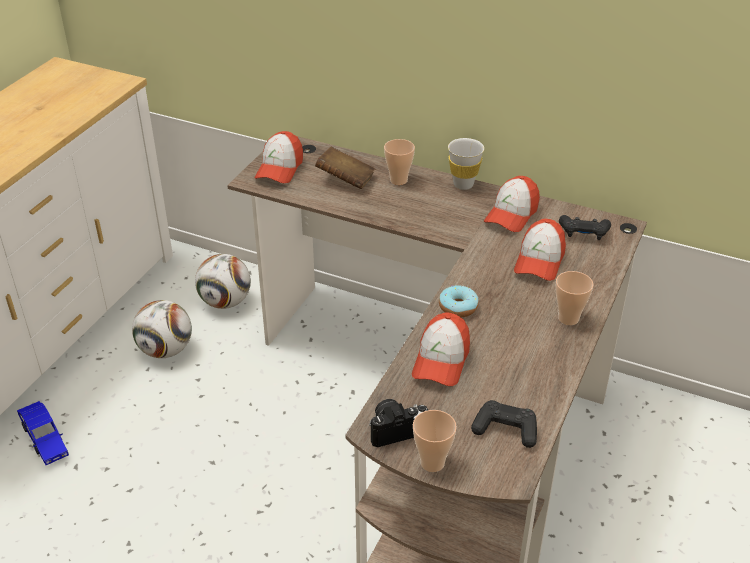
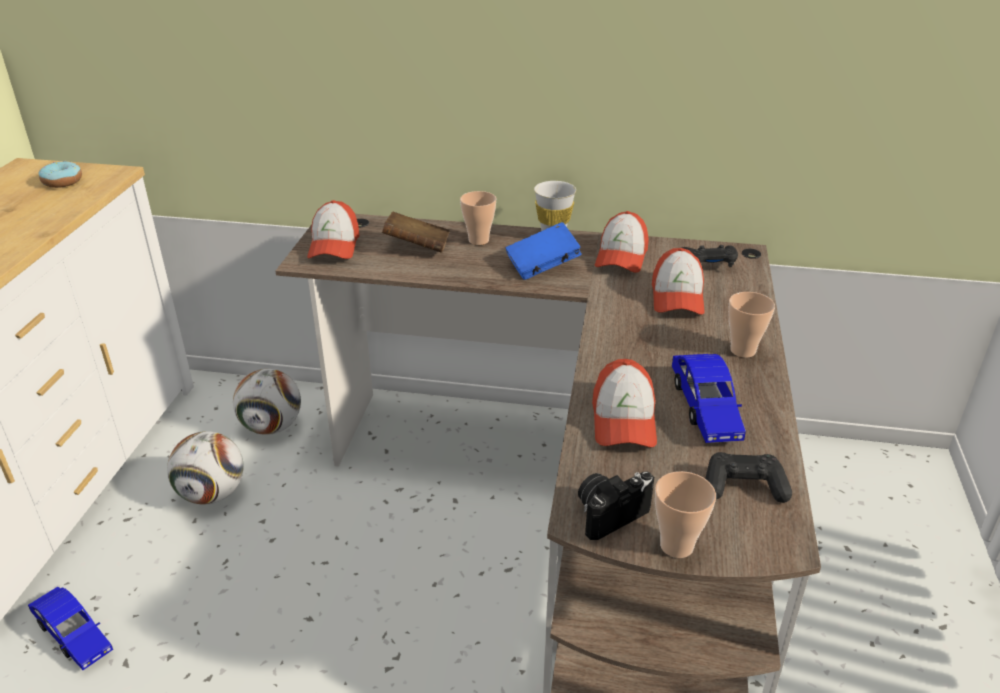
camera: 15 degrees left, 5 degrees down
donut [439,285,479,317] -> donut moved to [38,161,82,188]
none -> blue book [506,222,582,280]
none -> blue toy car [672,354,746,443]

